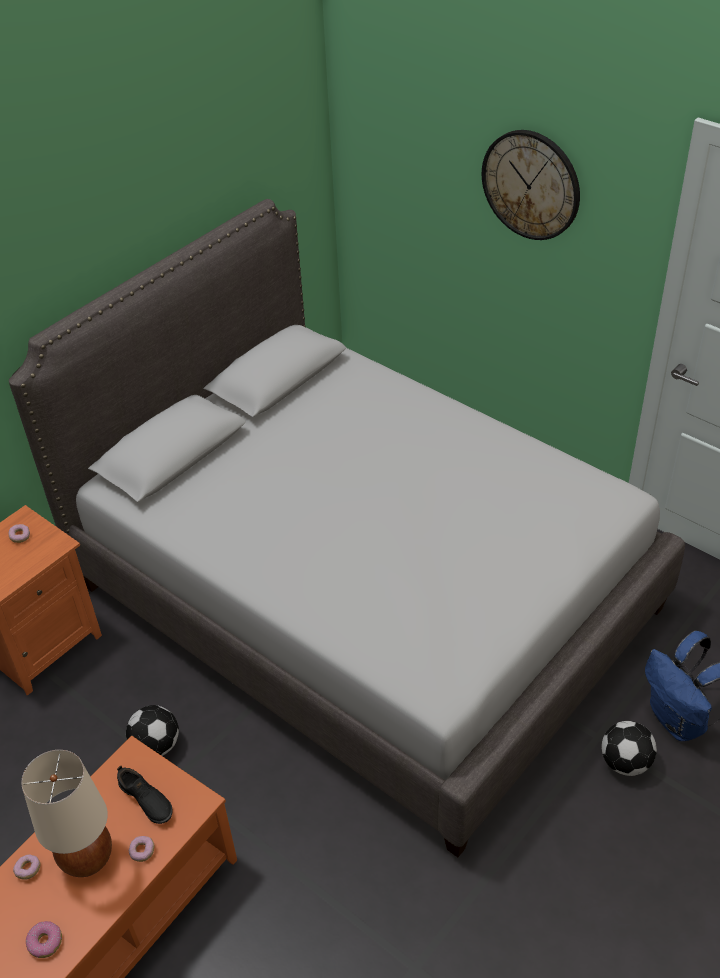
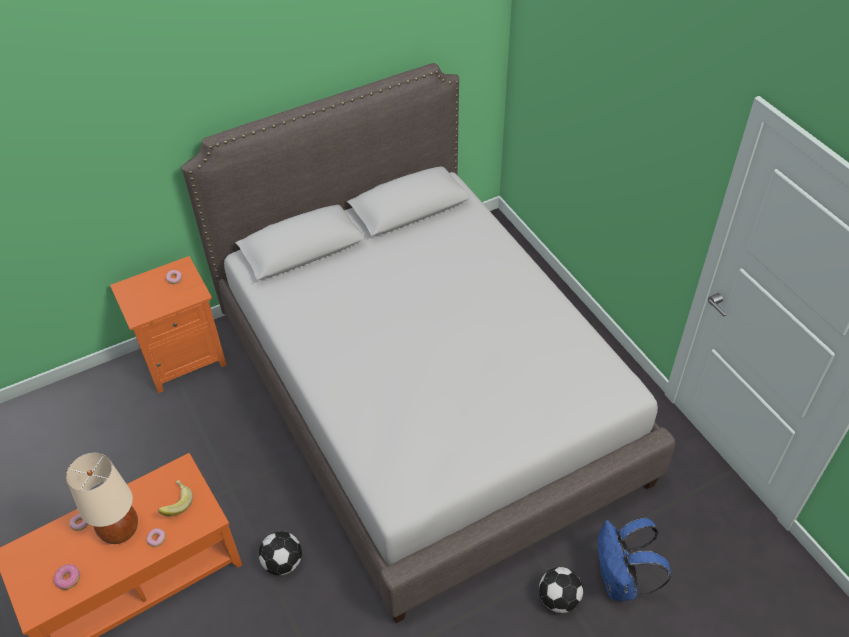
camera: 20 degrees right, 5 degrees up
black shoe [117,765,172,824] -> banana [158,480,193,516]
football [126,705,179,756] -> football moved to [259,531,302,575]
wall clock [482,130,580,240] -> none

